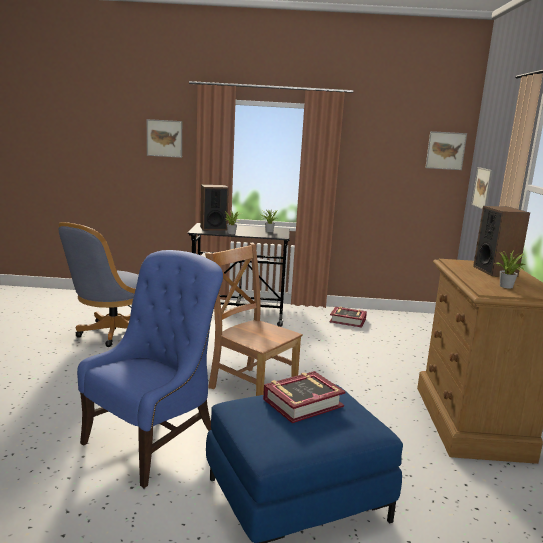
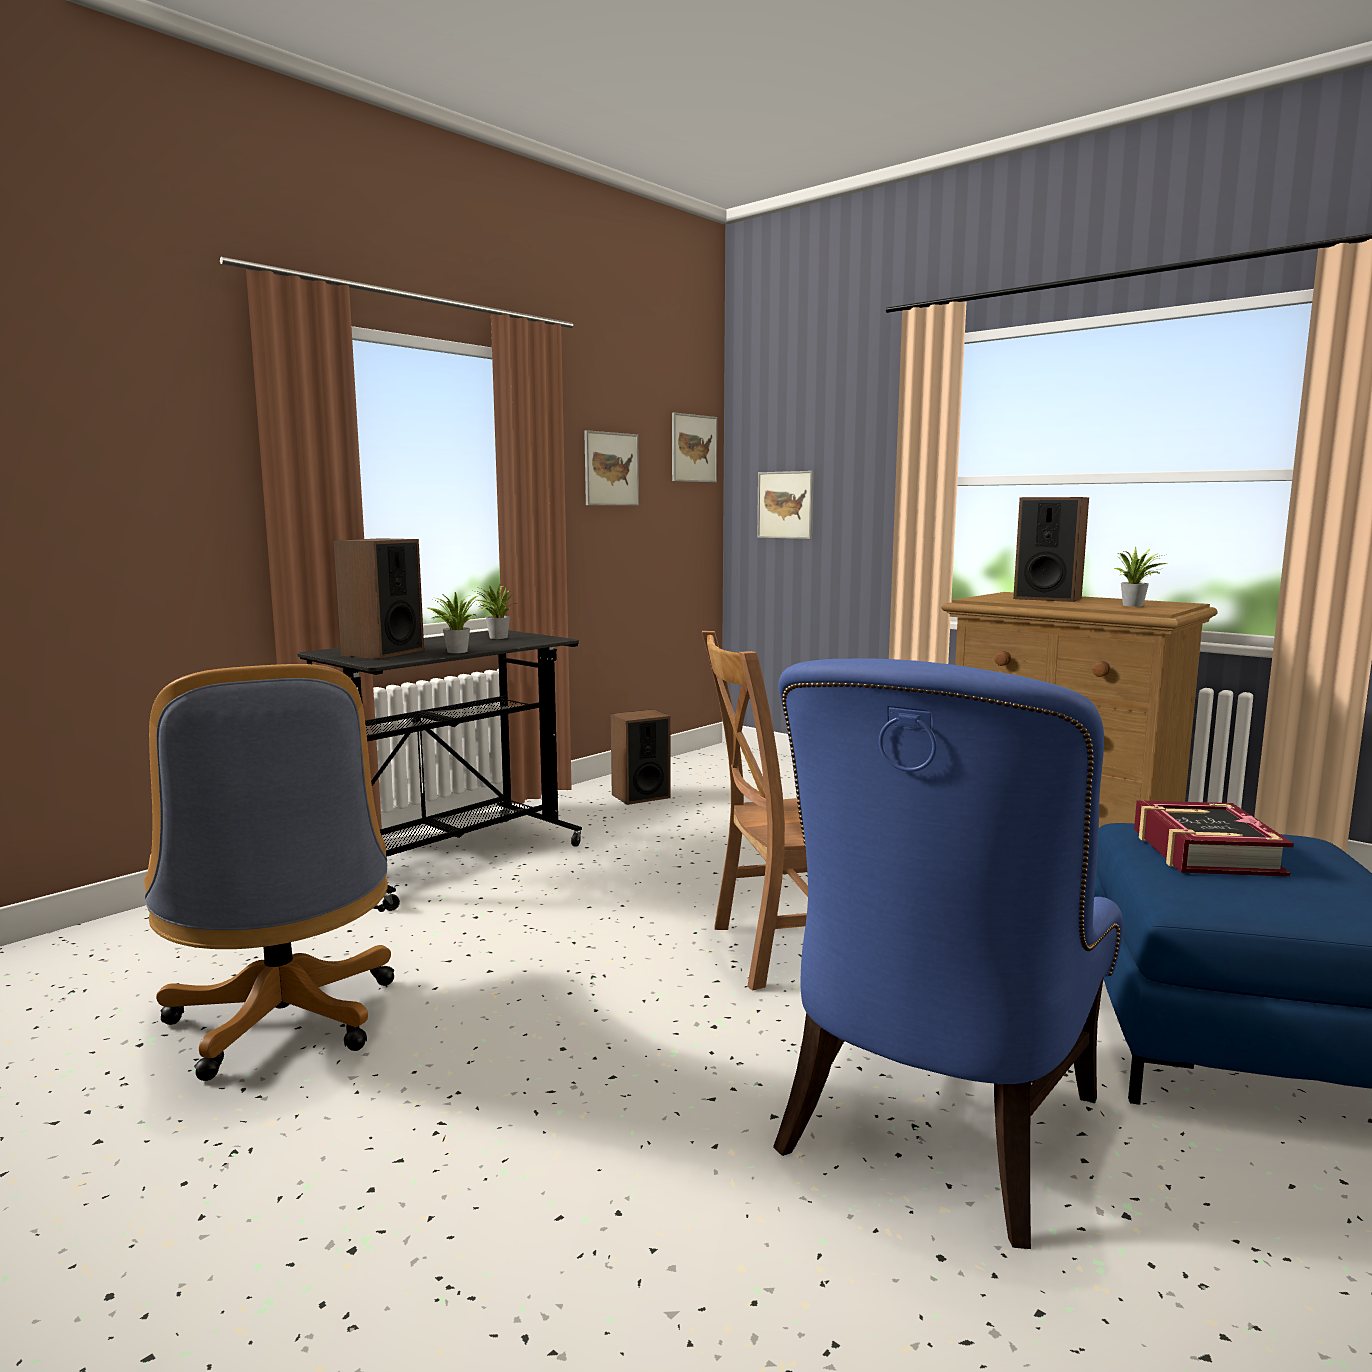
camera: 50 degrees left, 5 degrees down
blue chair [77,250,223,488] -> blue chair turned 135 degrees counterclockwise [773,658,1124,1249]
picture [147,119,182,158] -> picture moved to [584,430,639,505]
book [329,306,367,327] -> speaker [611,709,671,805]

